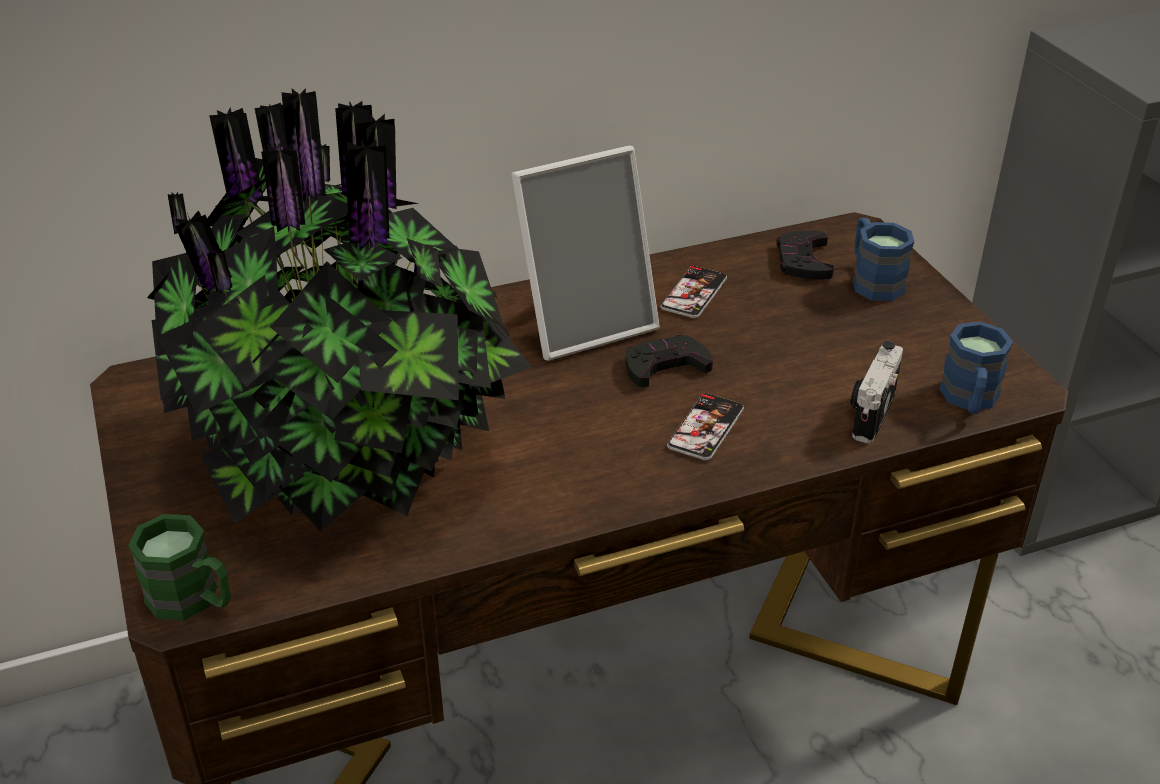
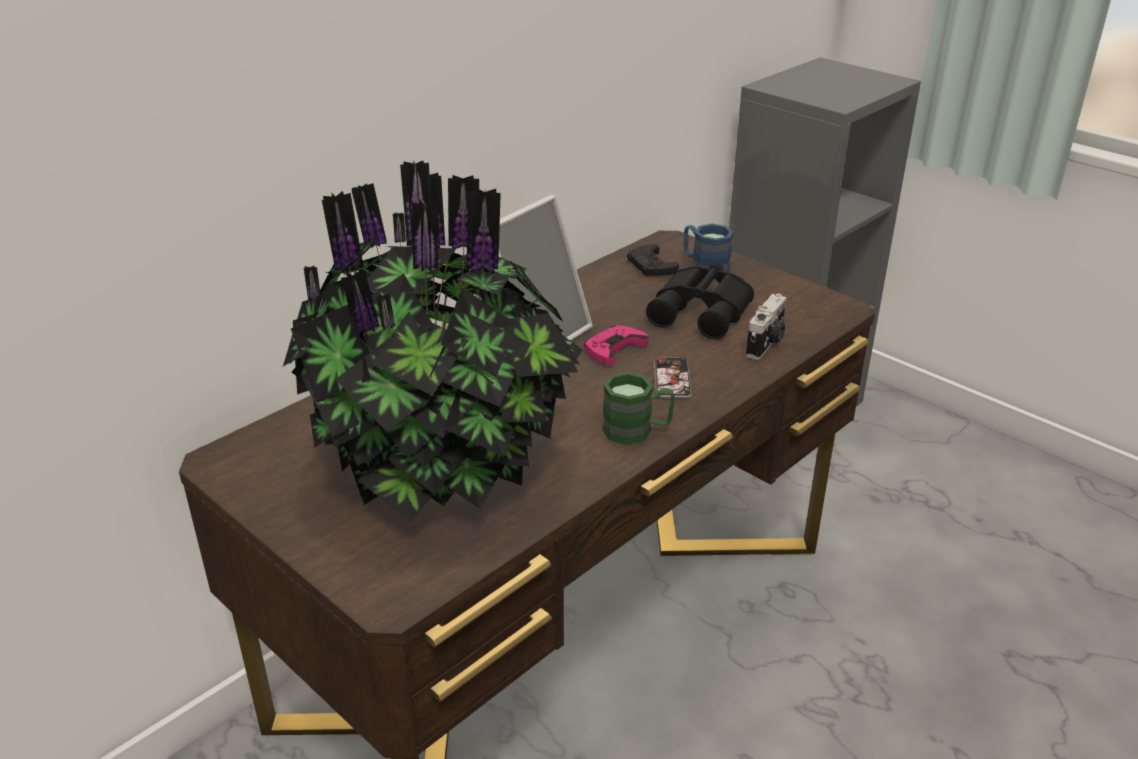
camera: 25 degrees left, 5 degrees down
green mug [128,514,231,620] -> green mug moved to [602,372,675,445]
black game controller [626,334,713,387] -> pink game controller [584,325,649,365]
phone [660,266,727,318] -> none
camera [850,341,903,444] -> camera turned 150 degrees counterclockwise [746,294,787,360]
blue mug [939,321,1013,414] -> none
none -> black binoculars [646,262,754,339]

